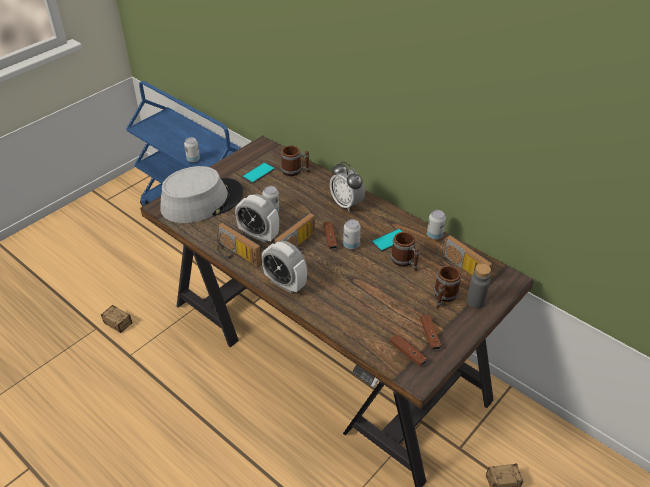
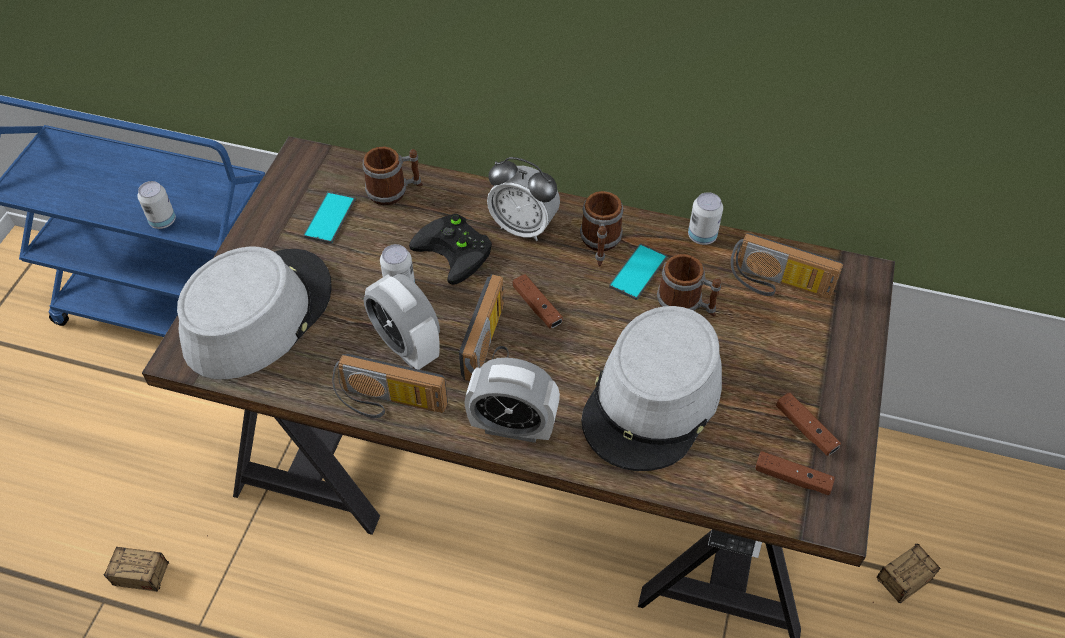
camera: 25 degrees left, 10 degrees up
alarm clock [235,194,279,243] -> alarm clock turned 45 degrees clockwise [364,274,440,370]
can [343,219,361,249] -> none
mug [433,265,461,309] -> mug moved to [580,191,623,267]
grey bottle [467,264,491,308] -> none
none -> black game controller [409,214,492,285]
none -> grey hat [581,306,722,471]

